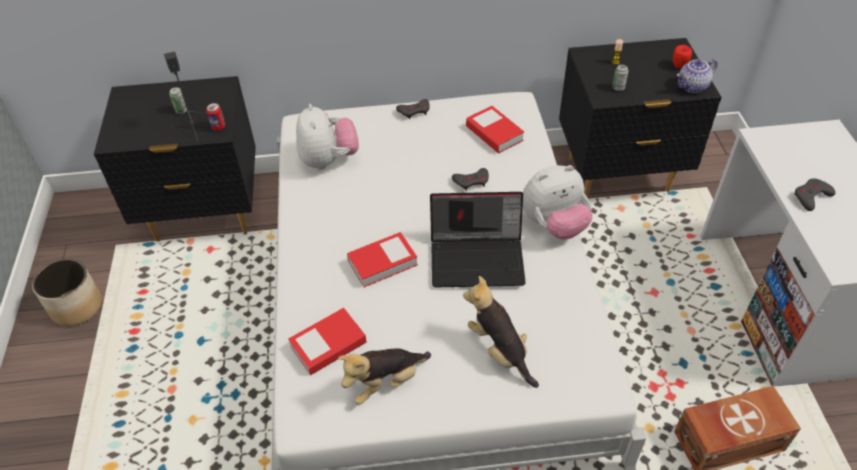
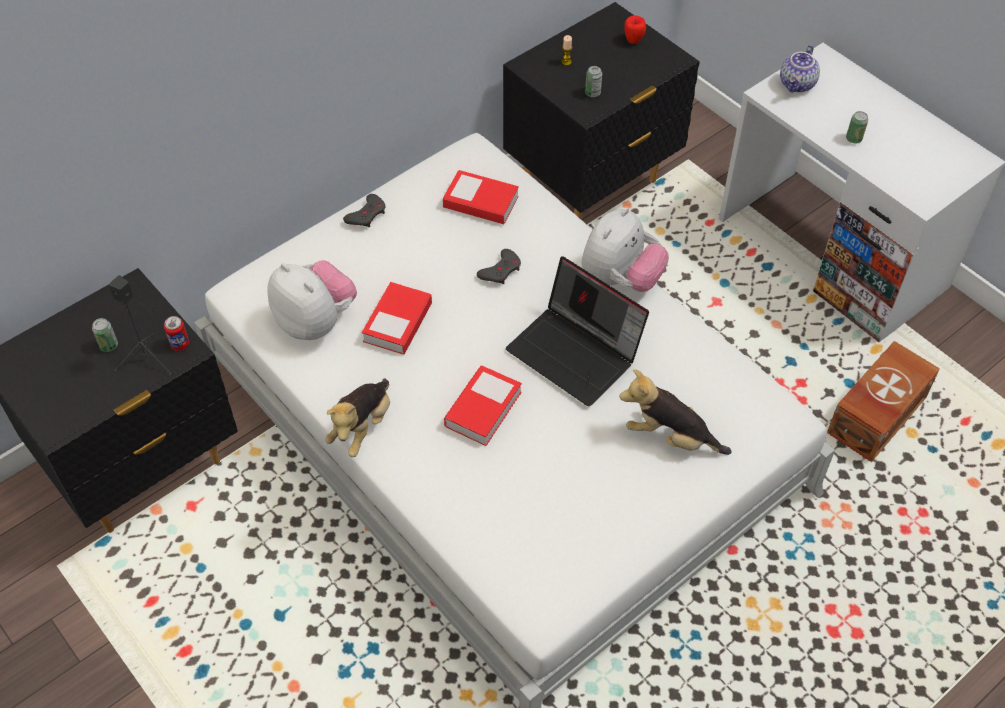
camera: 35 degrees left, 5 degrees up
planter [32,259,102,326] -> none
book [288,308,367,375] -> book moved to [362,282,432,355]
plush toy [338,348,431,405] -> plush toy moved to [325,378,390,457]
laptop [430,192,526,287] -> laptop turned 75 degrees clockwise [506,256,649,406]
teapot [677,59,717,93] -> teapot moved to [780,45,820,93]
grey game controller [794,178,836,211] -> can [846,111,868,143]

